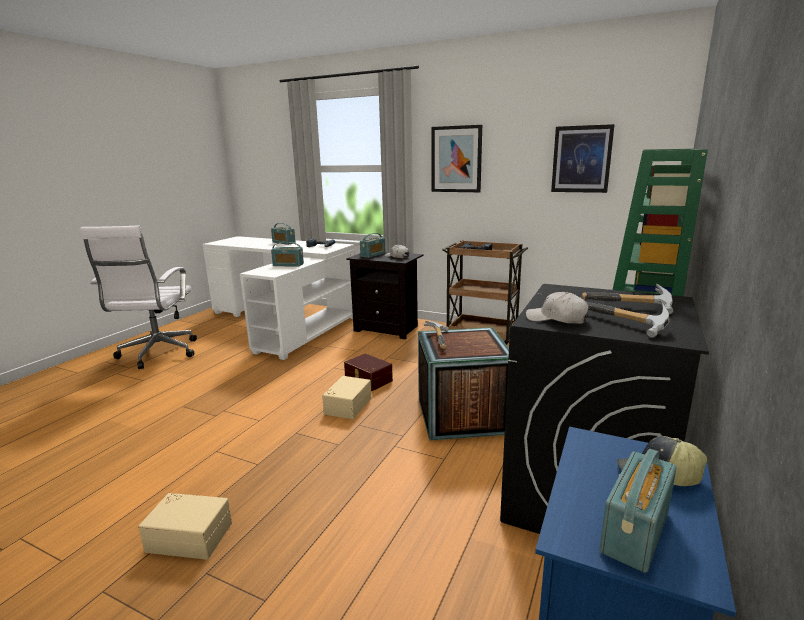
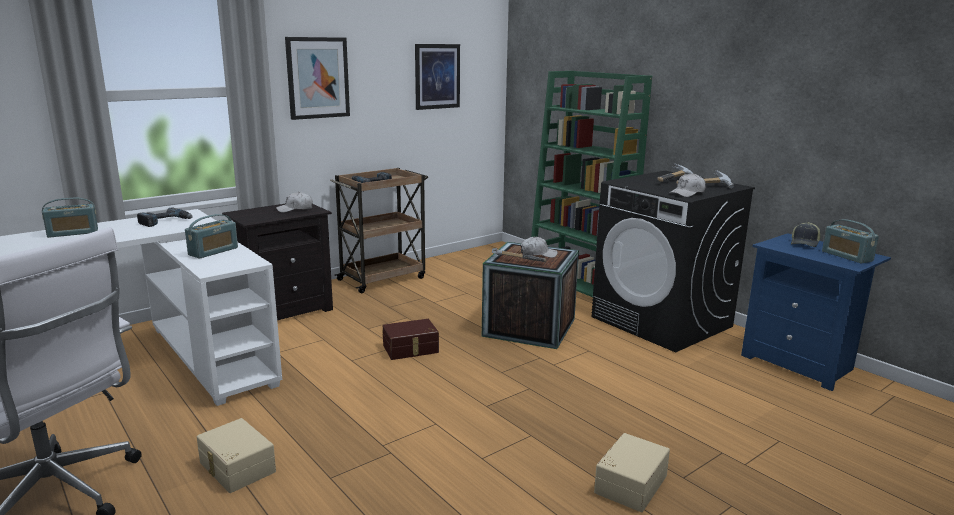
camera: 65 degrees left, 0 degrees up
beige storage box [322,376,371,419] -> beige storage box moved to [197,418,276,493]
radio [360,233,386,258] -> none
none -> white cap [521,237,558,258]

